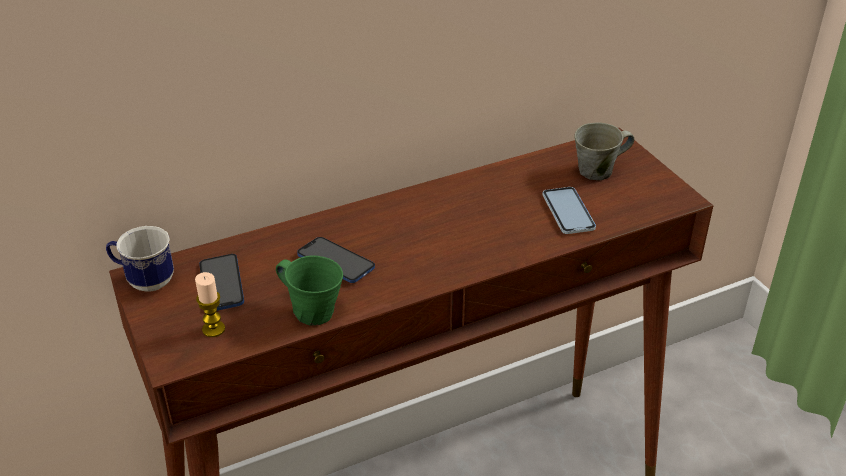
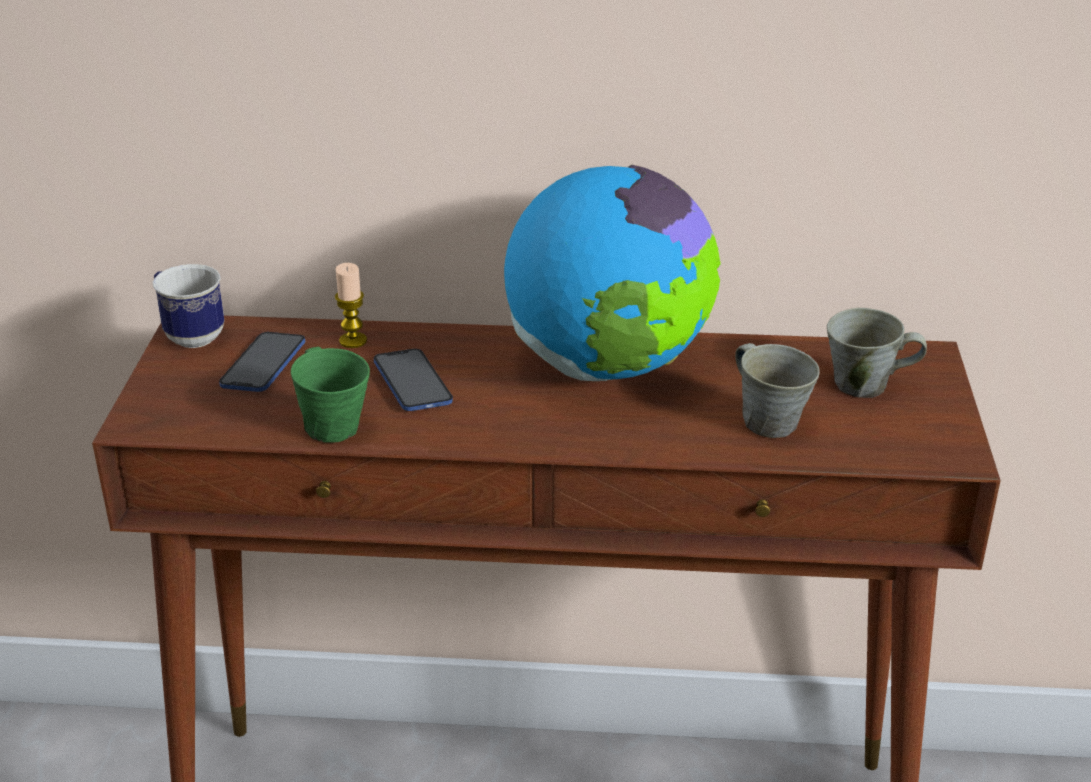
camera: 30 degrees right, 5 degrees down
candle [195,272,225,337] -> candle moved to [335,263,367,348]
phone [542,187,596,234] -> grey mug [735,343,820,438]
none -> globe [504,165,721,381]

